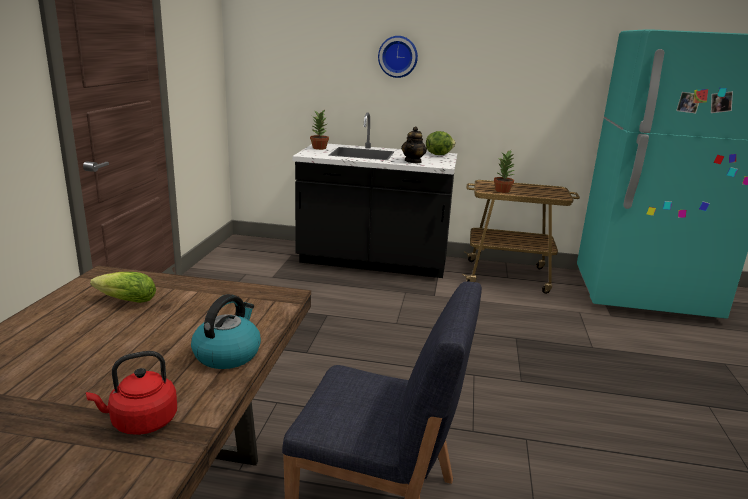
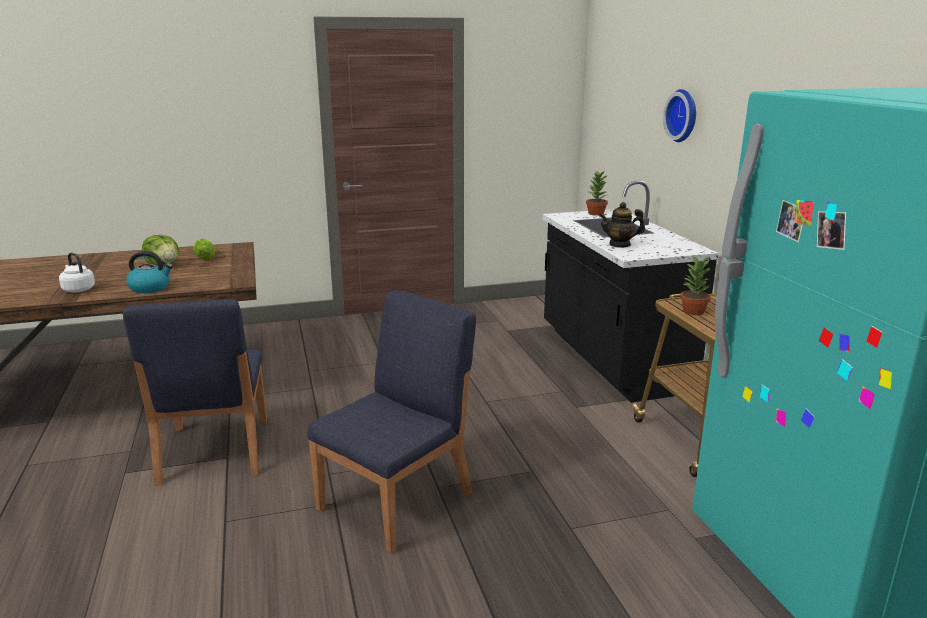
camera: 65 degrees right, 0 degrees up
red kettle [86,351,177,435] -> white kettle [59,252,95,292]
lettuce [426,131,456,155] -> lettuce moved to [142,235,179,266]
none -> blue chair [307,290,476,553]

